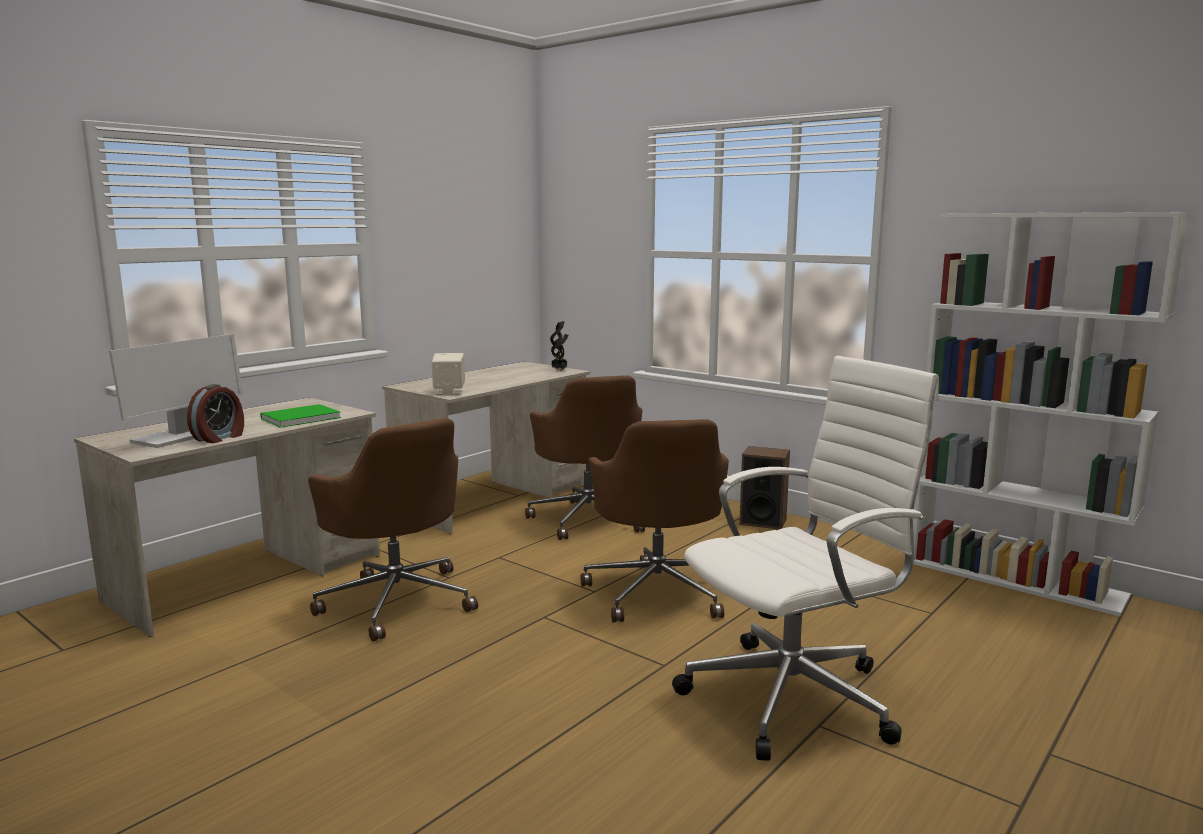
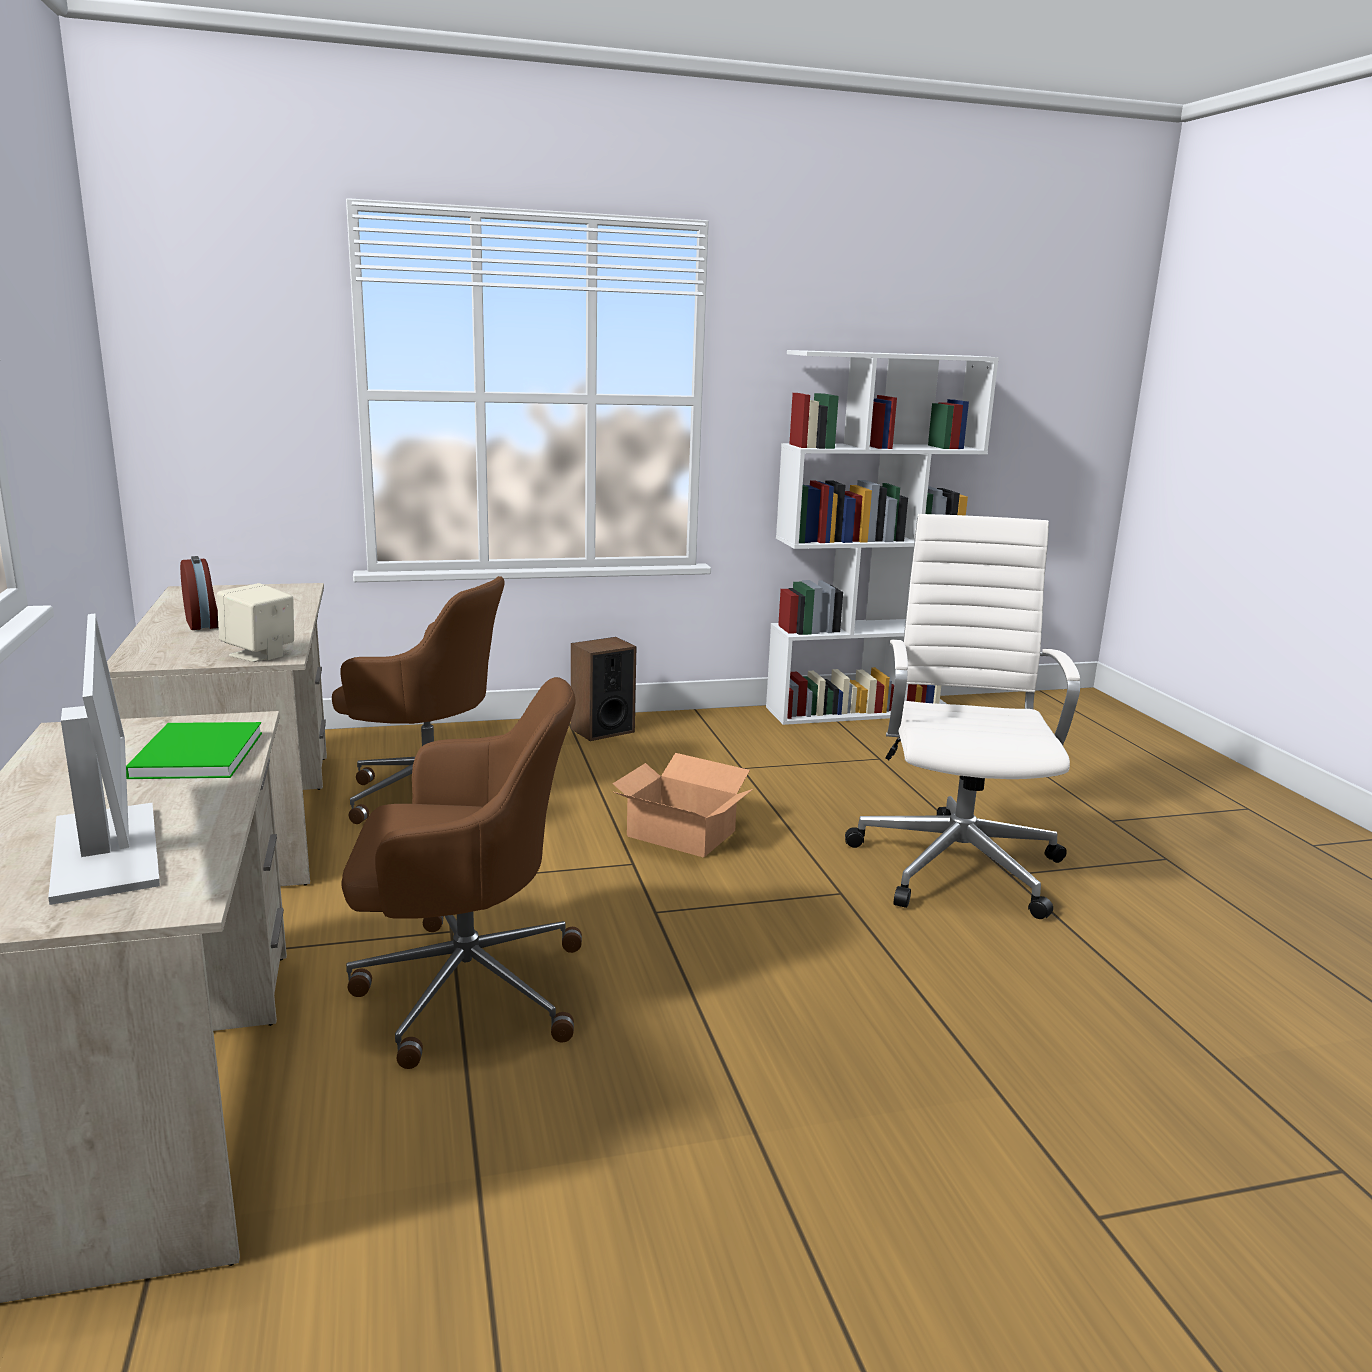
camera: 55 degrees left, 5 degrees up
alarm clock [187,384,244,443] -> alarm clock moved to [180,556,218,630]
potted plant [550,321,568,370] -> none
brown office chair [581,419,729,622] -> cardboard box [613,753,753,858]

